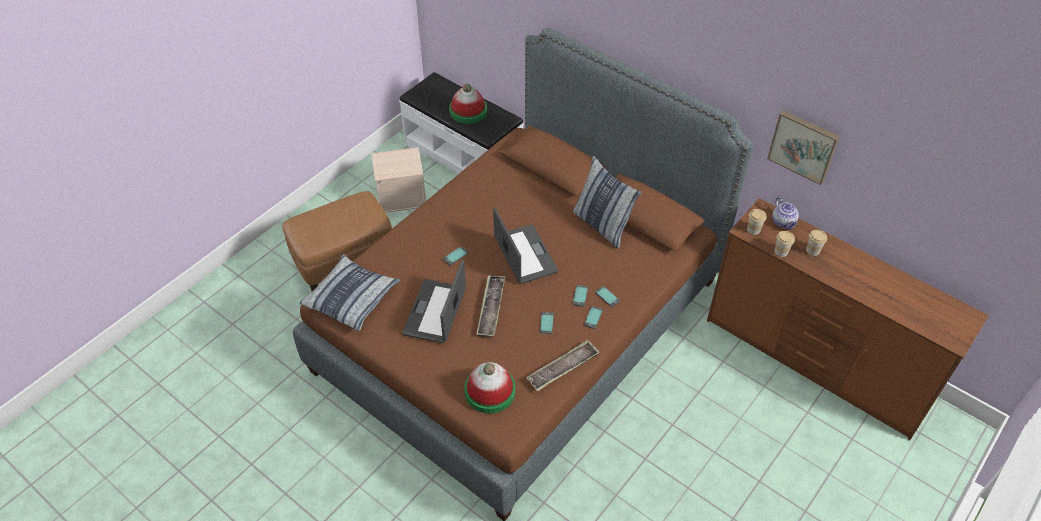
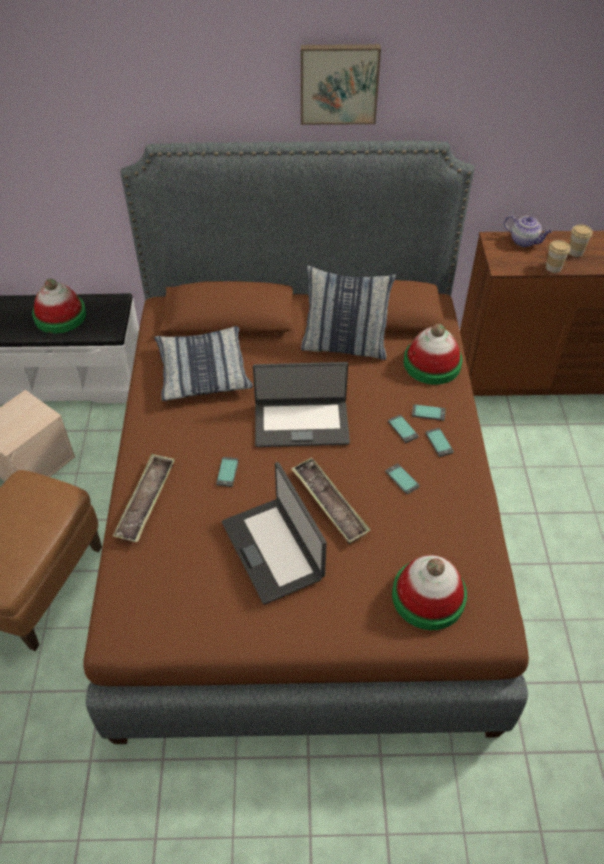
camera: 40 degrees left, 0 degrees up
pillow [300,255,400,331] -> pillow moved to [154,326,253,401]
laptop [493,208,559,284] -> laptop turned 150 degrees clockwise [253,362,350,447]
tray [526,340,599,391] -> tray moved to [113,454,175,542]
cup [747,209,767,235] -> none
picture [767,110,840,185] -> picture moved to [301,44,381,125]
none -> hat [404,324,463,385]

